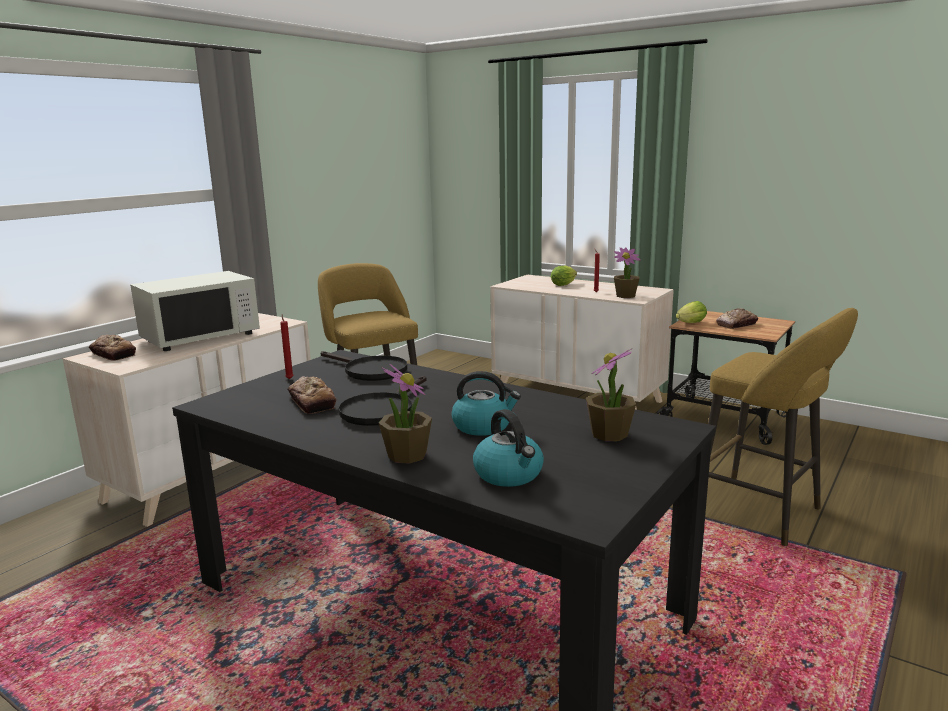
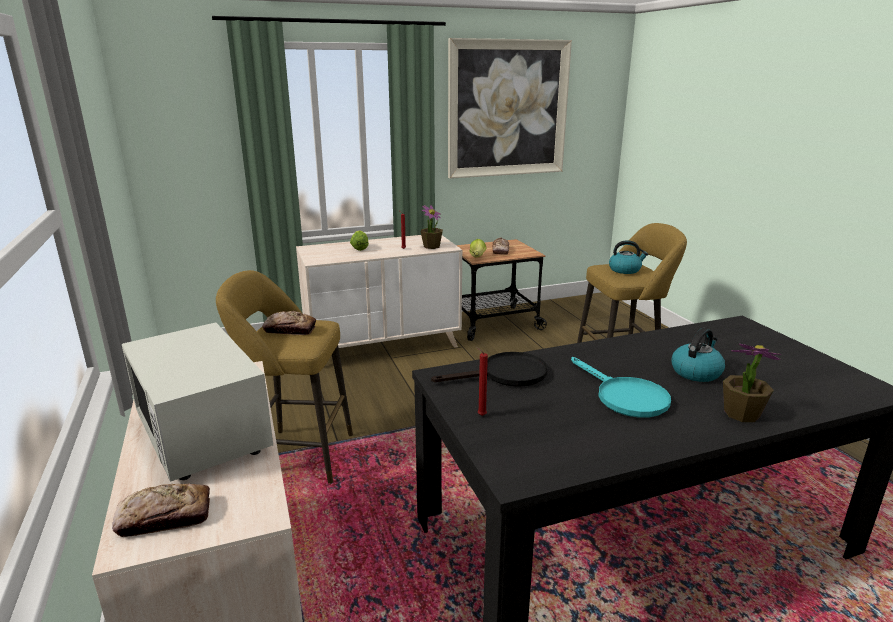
camera: 55 degrees left, 5 degrees up
white microwave [130,271,260,351] -> white microwave turned 150 degrees clockwise [122,322,273,482]
bread [287,376,337,414] -> bread moved to [263,311,316,335]
black frying pan [338,376,426,426] -> turquoise frying pan [571,357,671,418]
kettle [473,409,544,487] -> kettle moved to [609,240,648,274]
potted plant [586,348,636,441] -> none
none -> picture [448,38,572,179]

